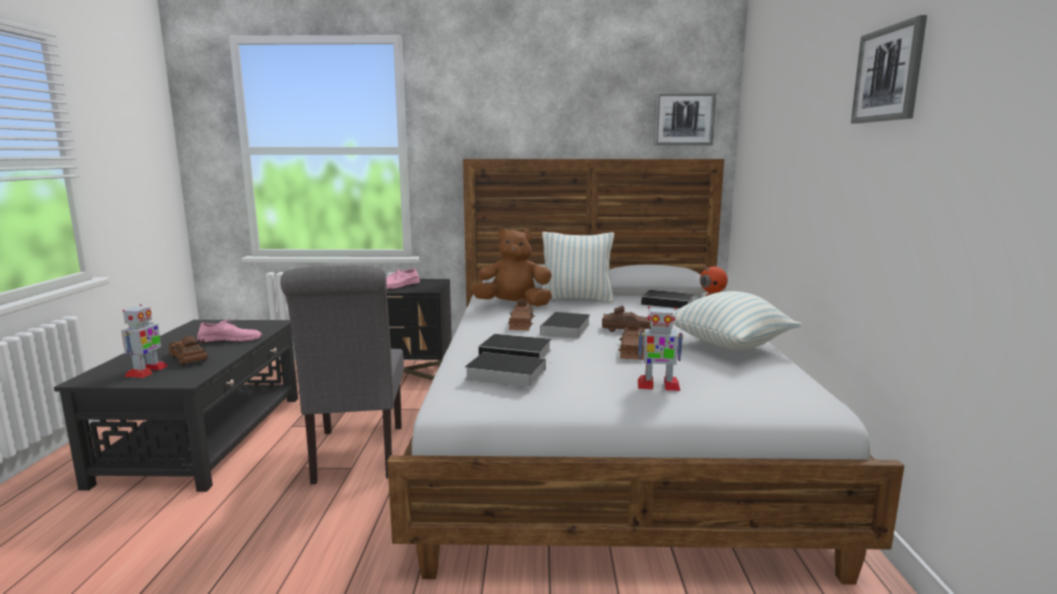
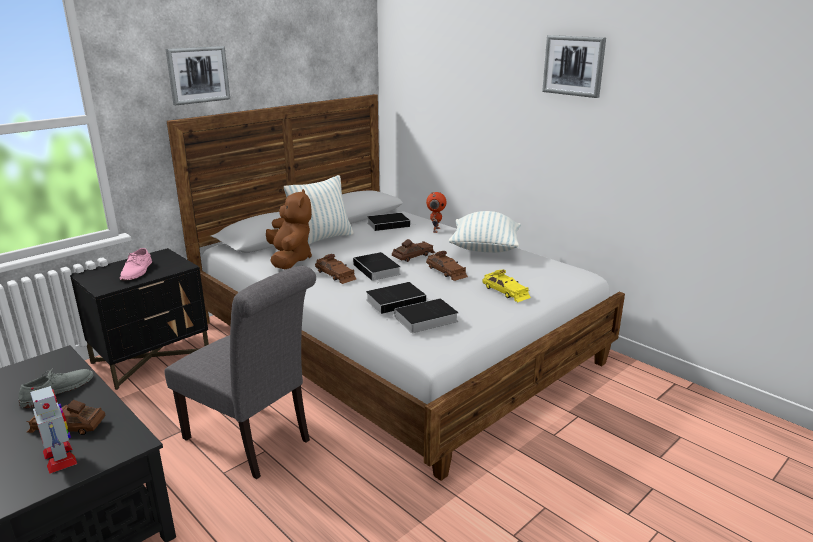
camera: 45 degrees left, 10 degrees up
pink shoe [197,320,262,343] -> grey shoe [18,369,93,408]
brown plush toy [471,228,552,307] -> brown plush toy turned 120 degrees clockwise [266,189,312,269]
toy robot [638,306,683,391] -> yellow toy car [482,270,531,302]
picture [654,92,716,145] -> picture moved to [166,46,230,105]

